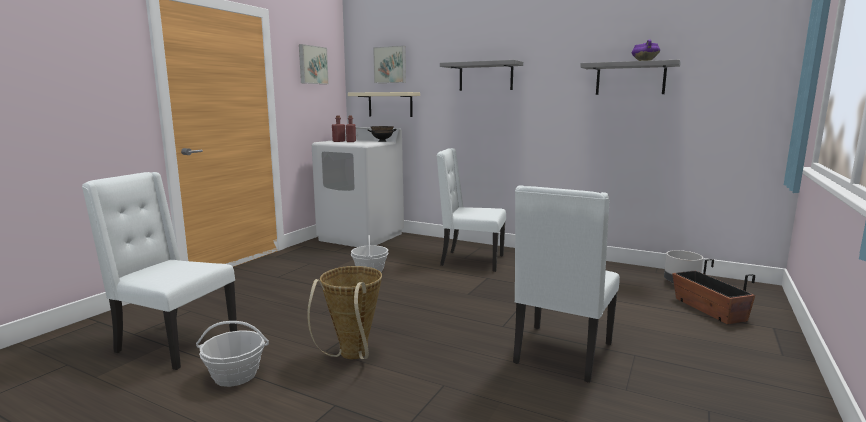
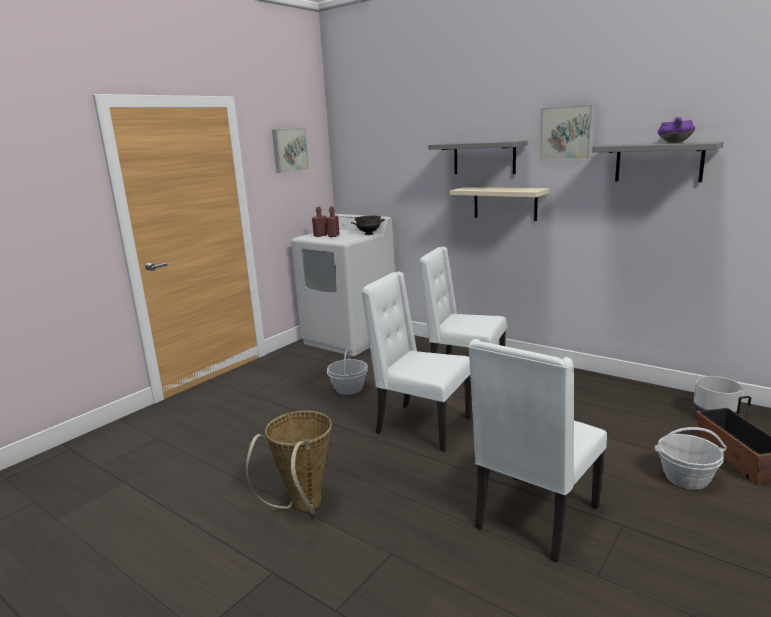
camera: 10 degrees right, 5 degrees up
white chair [82,172,237,370] -> white chair moved to [361,272,472,452]
basket [196,321,269,387] -> basket moved to [654,427,727,490]
beige shelf [348,92,420,117] -> beige shelf moved to [449,187,550,221]
picture [373,46,406,83] -> picture moved to [540,105,594,160]

